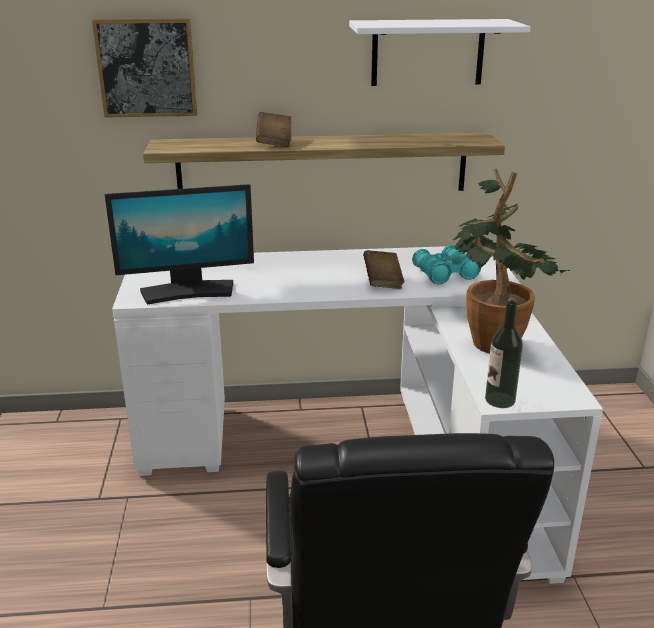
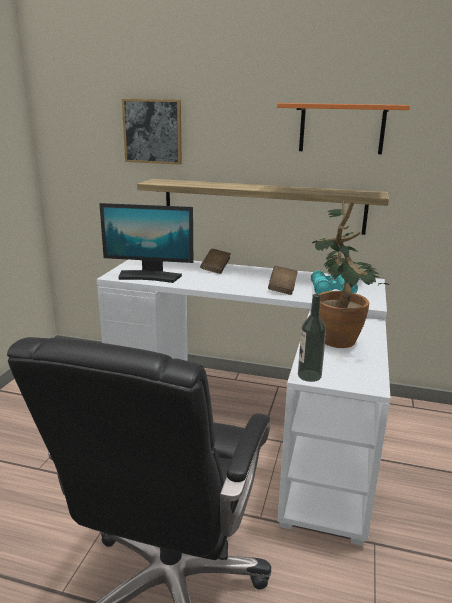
camera: 20 degrees right, 5 degrees down
brown book [256,112,291,147] -> brown book moved to [200,248,231,274]
white shelf [349,19,530,86] -> orange shelf [277,103,410,154]

